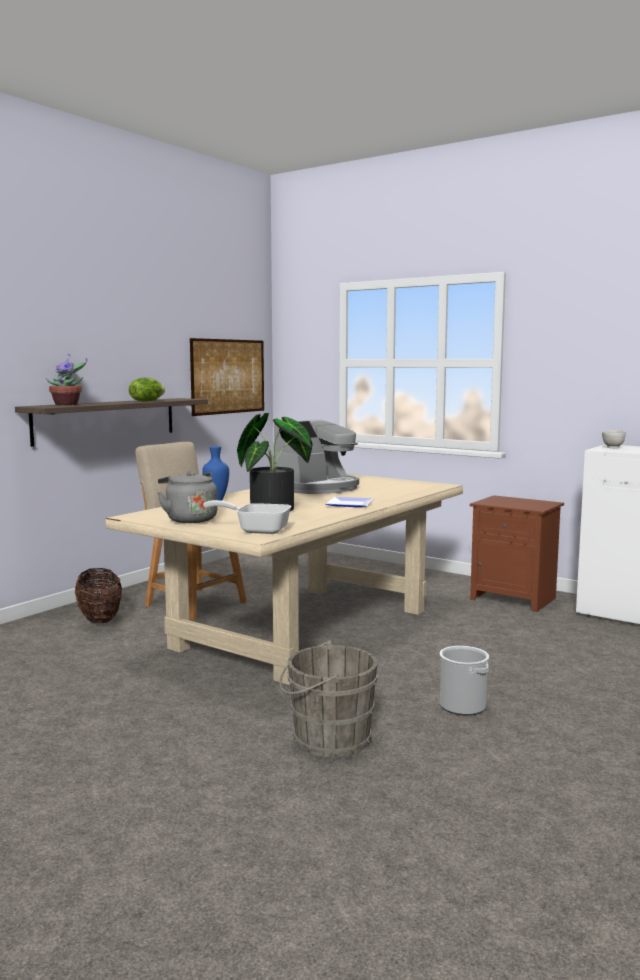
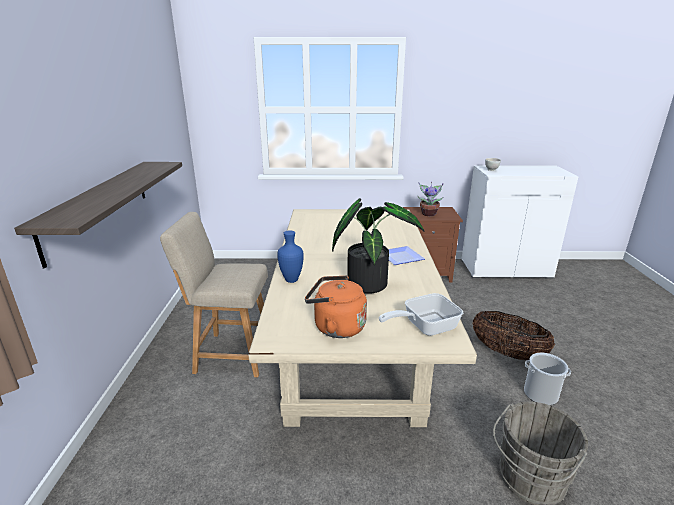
camera: 35 degrees left, 15 degrees up
potted plant [46,354,87,405] -> potted plant moved to [418,182,444,216]
basket [75,568,122,624] -> basket moved to [473,311,555,360]
lettuce [129,377,165,402] -> none
grey kettle [157,471,217,523] -> orange kettle [305,275,367,338]
picture [190,338,264,416] -> none
coffee machine [274,419,359,494] -> none

